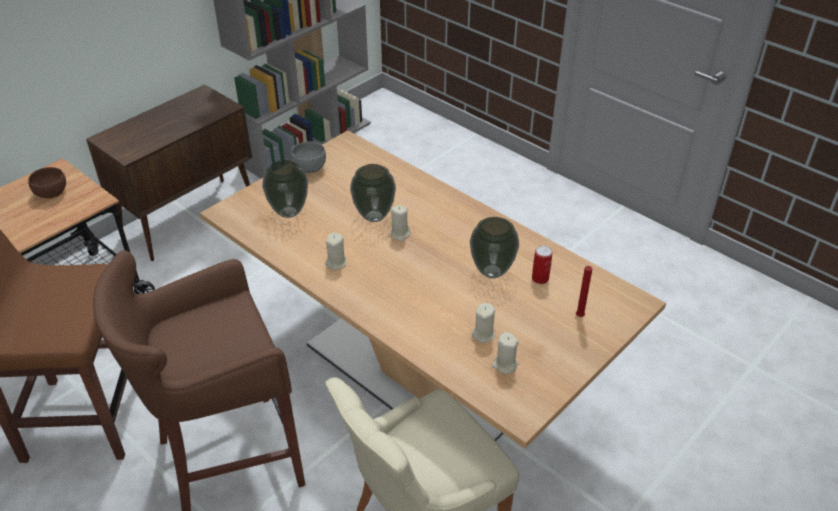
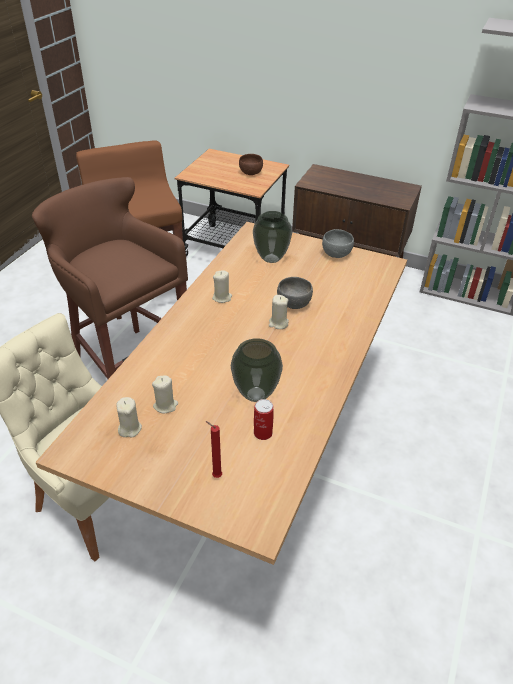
camera: 70 degrees right, 0 degrees up
vase [350,164,396,222] -> grey bowl [277,277,313,309]

